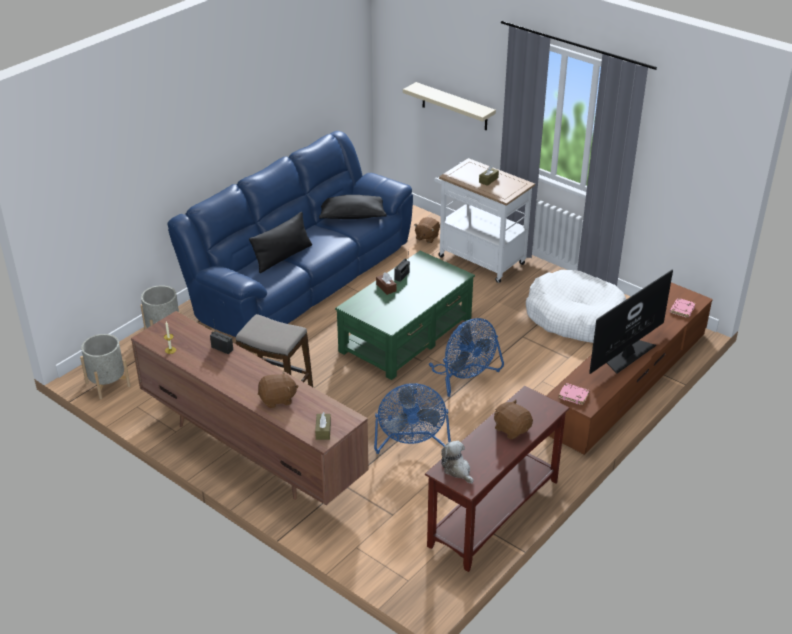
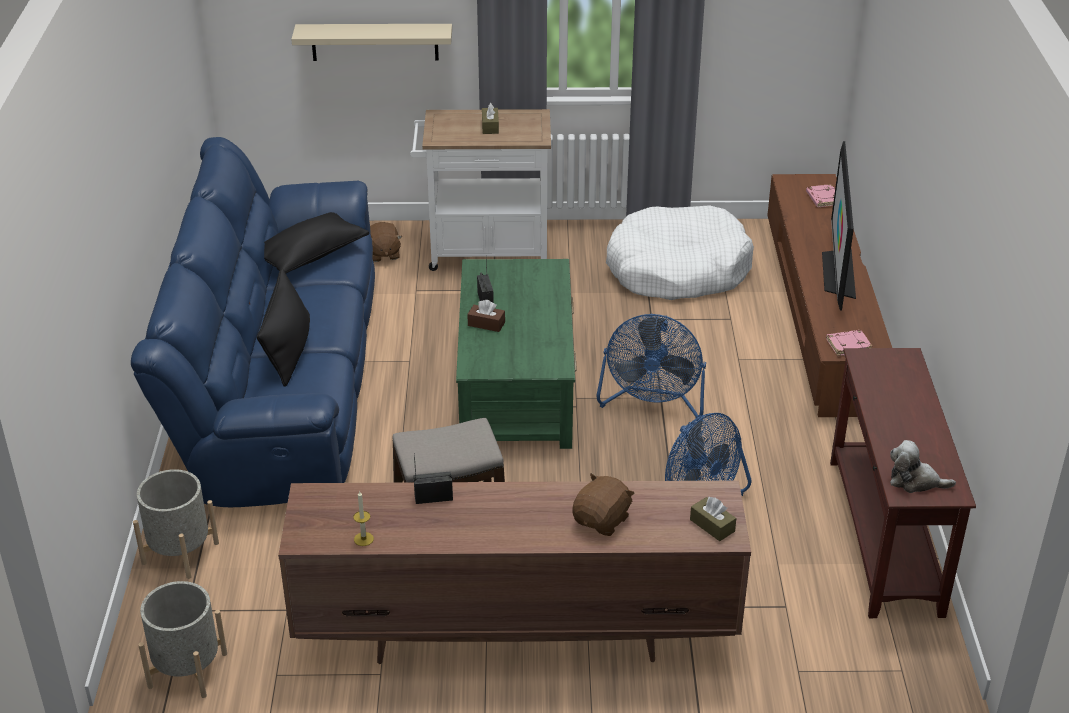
camera: 40 degrees left, 0 degrees up
blue fan [429,318,504,397] -> blue fan turned 90 degrees clockwise [597,314,706,421]
brown plush toy [494,400,533,440] -> none

